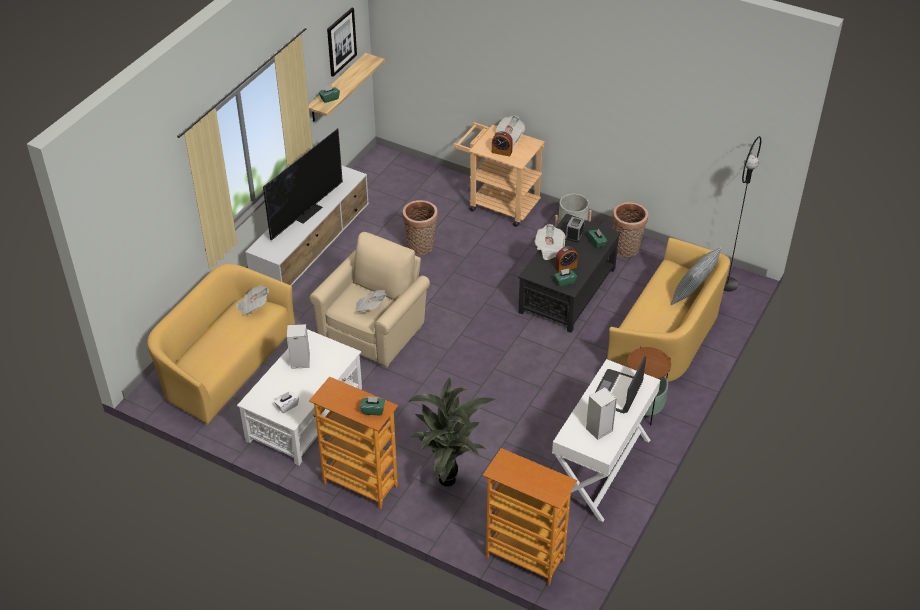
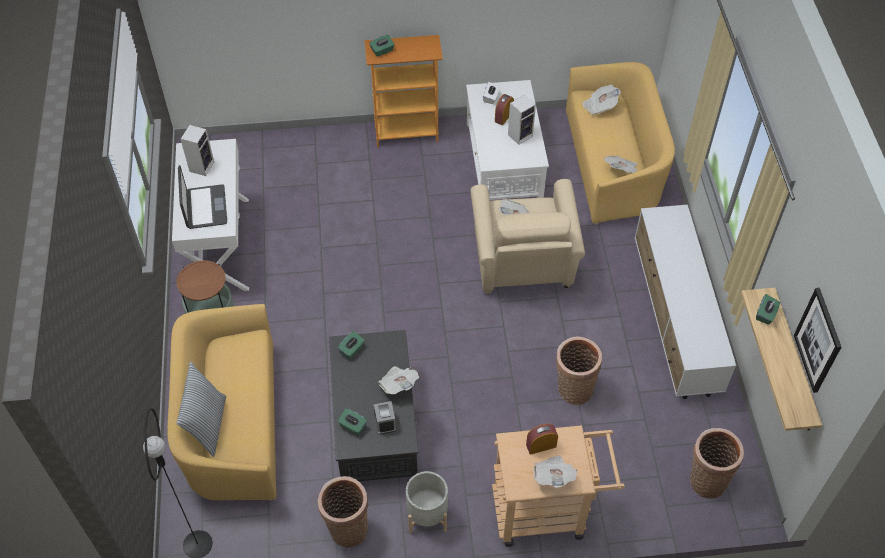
camera: 145 degrees right, 10 degrees up
television [263,128,343,241] -> none
potted plant [408,377,495,487] -> none
bookcase [483,448,577,586] -> none
alarm clock [555,246,578,273] -> alarm clock moved to [495,94,514,125]
none -> newspaper [582,85,621,115]
none -> basket [690,428,744,499]

